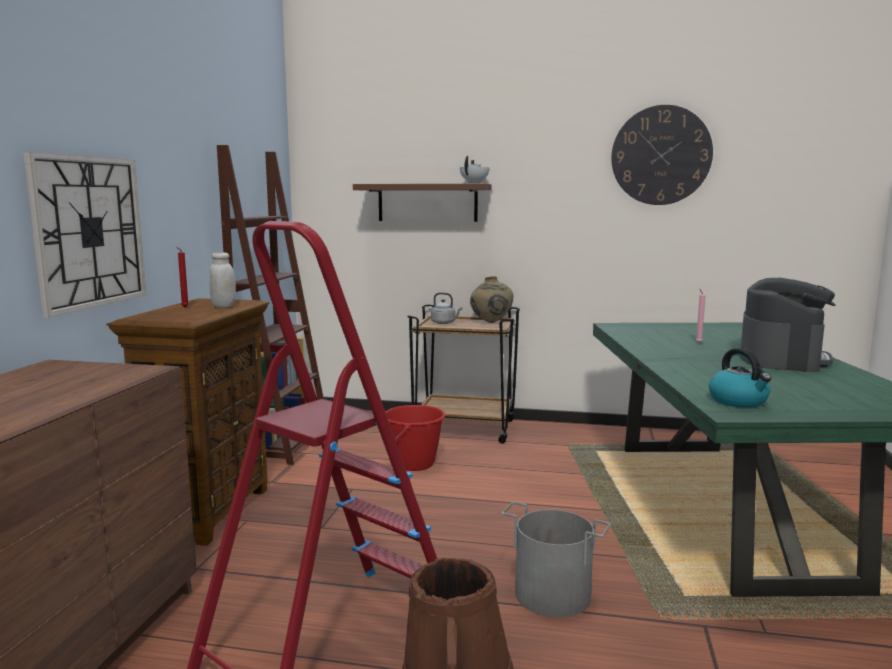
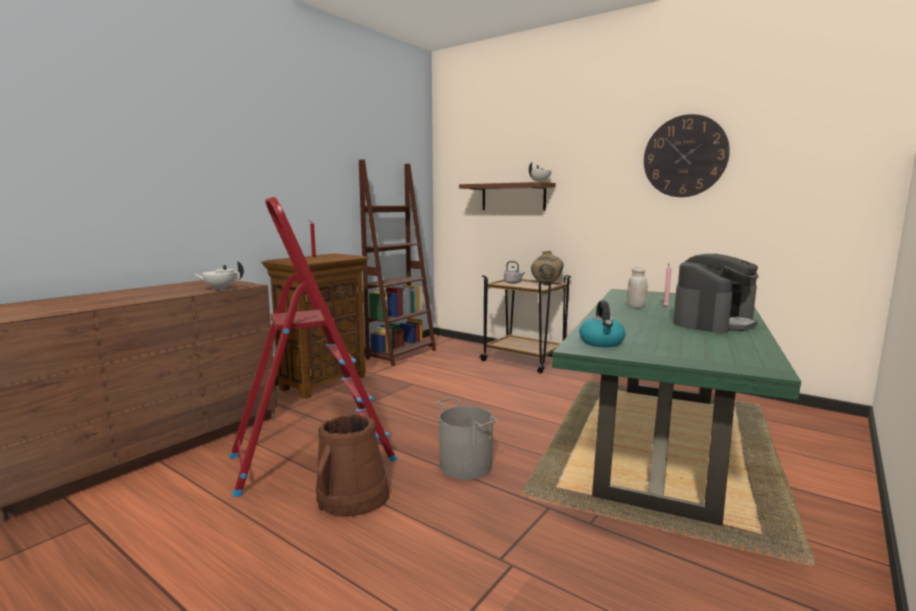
camera: 25 degrees right, 0 degrees up
wall clock [23,152,147,317] -> none
white jar [209,252,236,308] -> white jar moved to [627,267,648,308]
red bucket [385,405,445,471] -> none
none -> white teapot [193,261,244,290]

